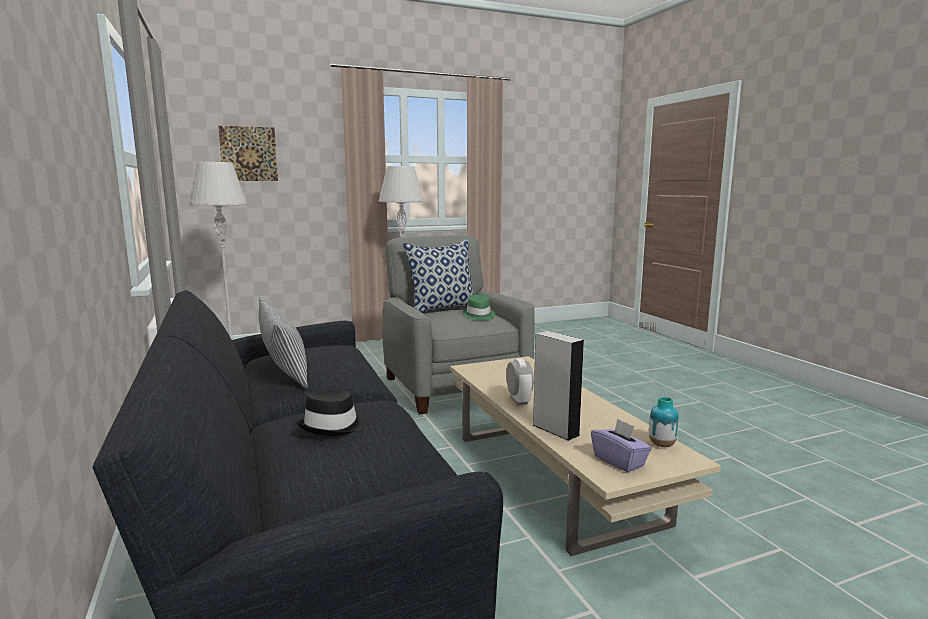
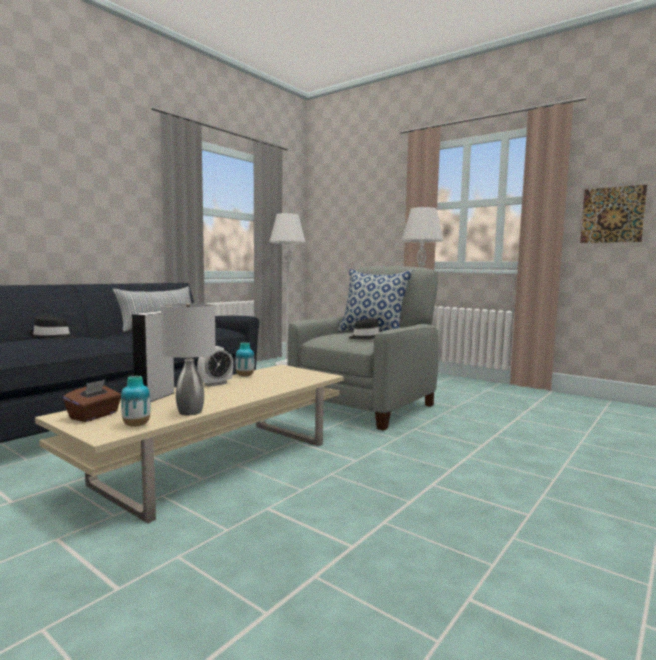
camera: 60 degrees right, 5 degrees down
picture [218,126,278,181] -> picture moved to [580,185,647,243]
green hat [463,295,495,320] -> black hat [349,318,382,340]
purple tissue box [591,419,652,472] -> brown tissue box [63,380,121,422]
none -> grey table lamp [161,303,216,415]
none -> vase [236,343,254,377]

